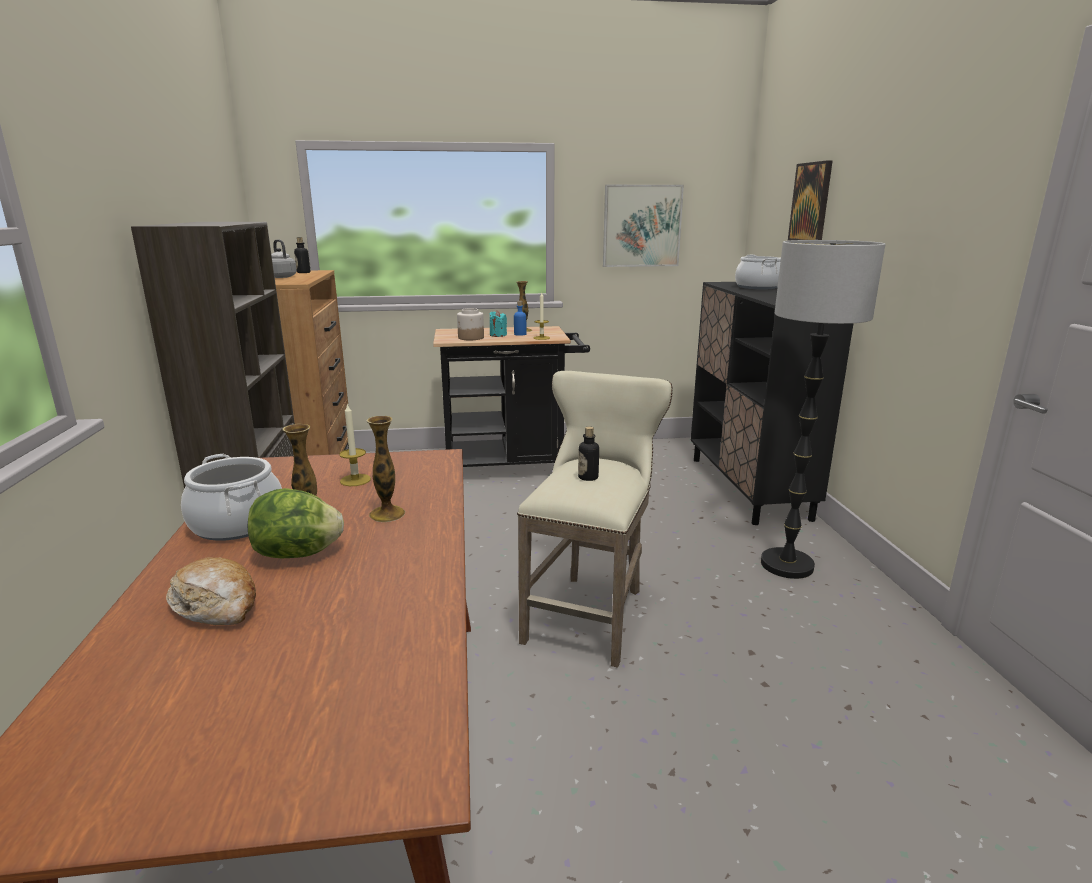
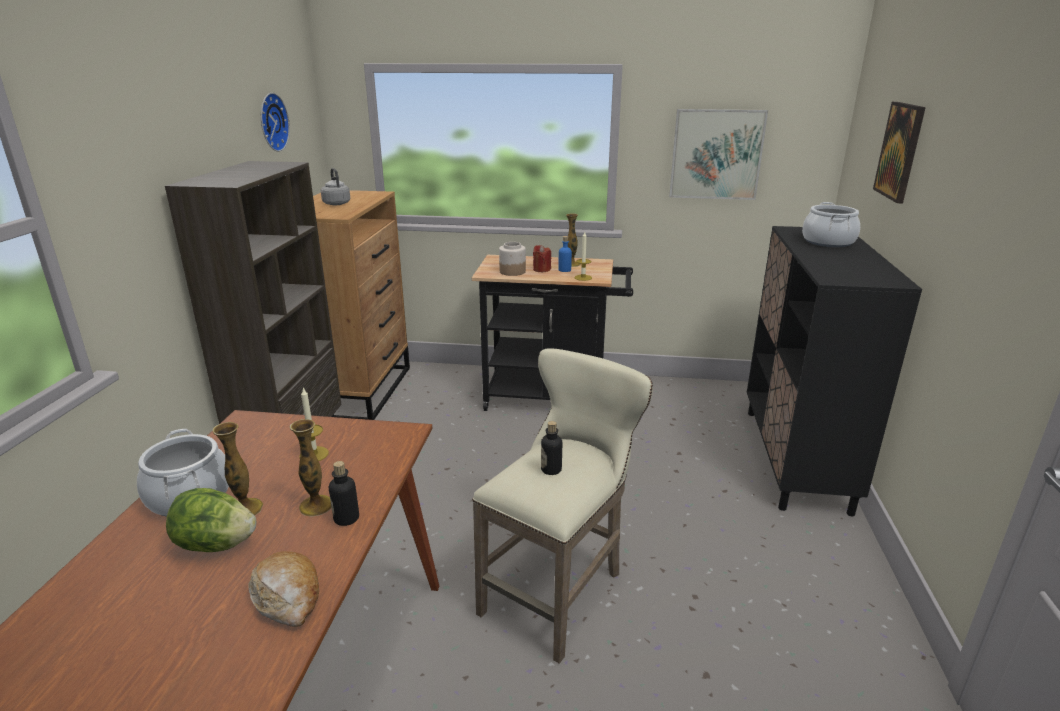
camera: 15 degrees right, 5 degrees up
bread [166,557,256,625] -> bread moved to [248,551,319,627]
bottle [294,237,310,273] -> bottle moved to [329,461,359,526]
turquoise candle [490,310,507,337] -> red candle [533,245,551,272]
floor lamp [761,240,885,579] -> none
none -> wall clock [261,93,290,152]

